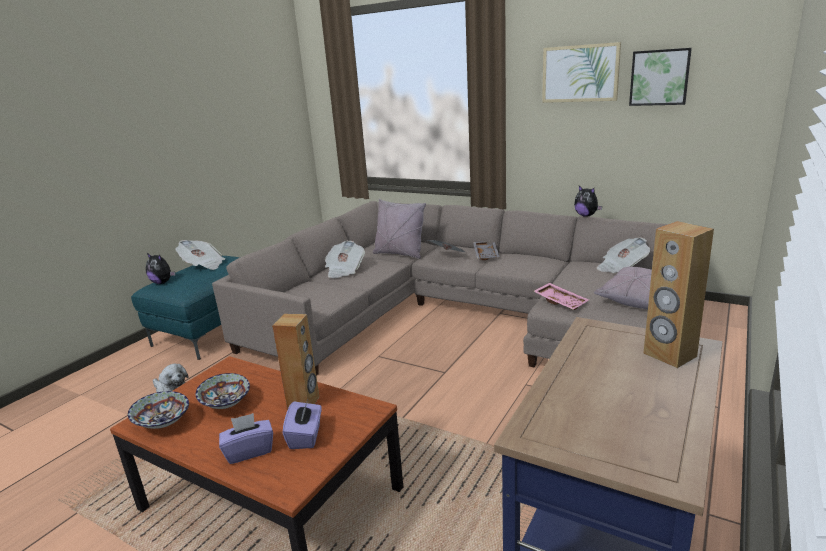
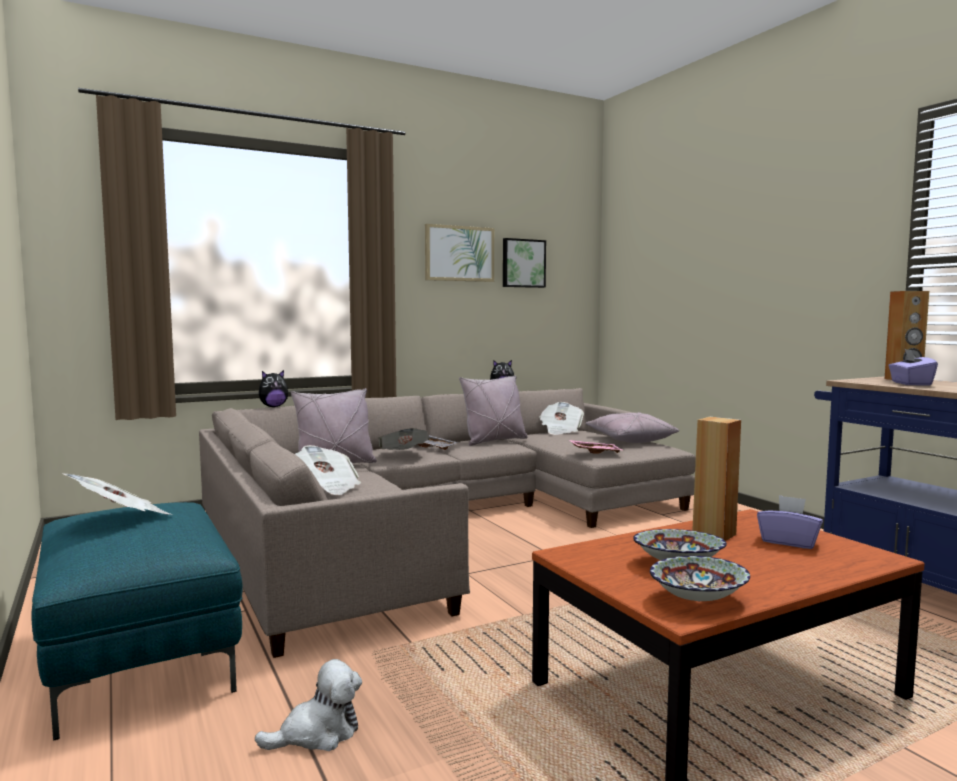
camera: 60 degrees left, 15 degrees down
plush toy [146,253,175,284] -> plush toy moved to [259,370,288,407]
purple tissue box [219,413,273,464] -> purple tissue box moved to [888,349,938,386]
none -> purple pillow [459,375,528,446]

